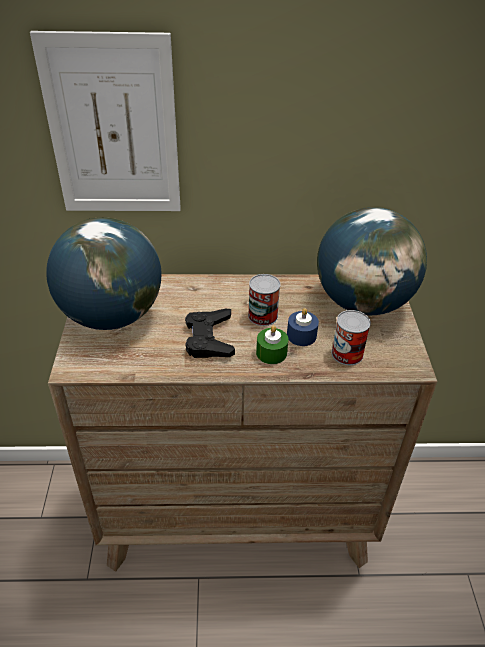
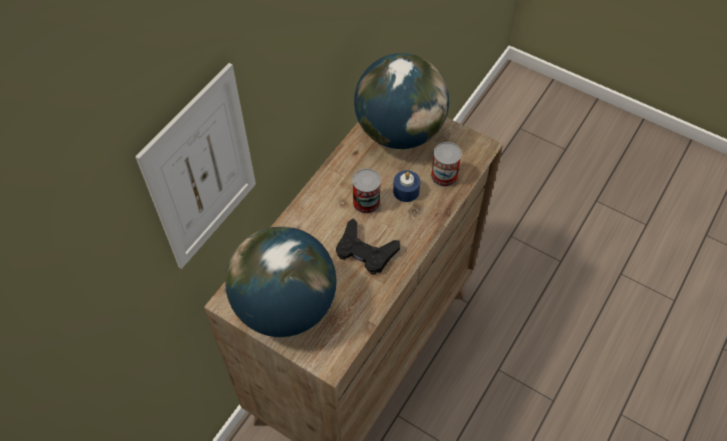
camera: 55 degrees left, 15 degrees up
green candle [256,325,288,364] -> none

